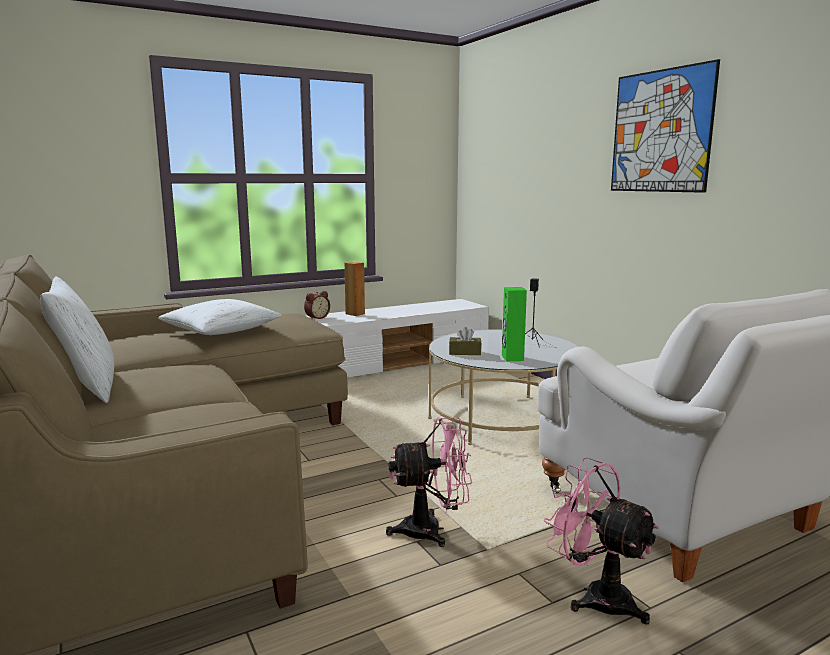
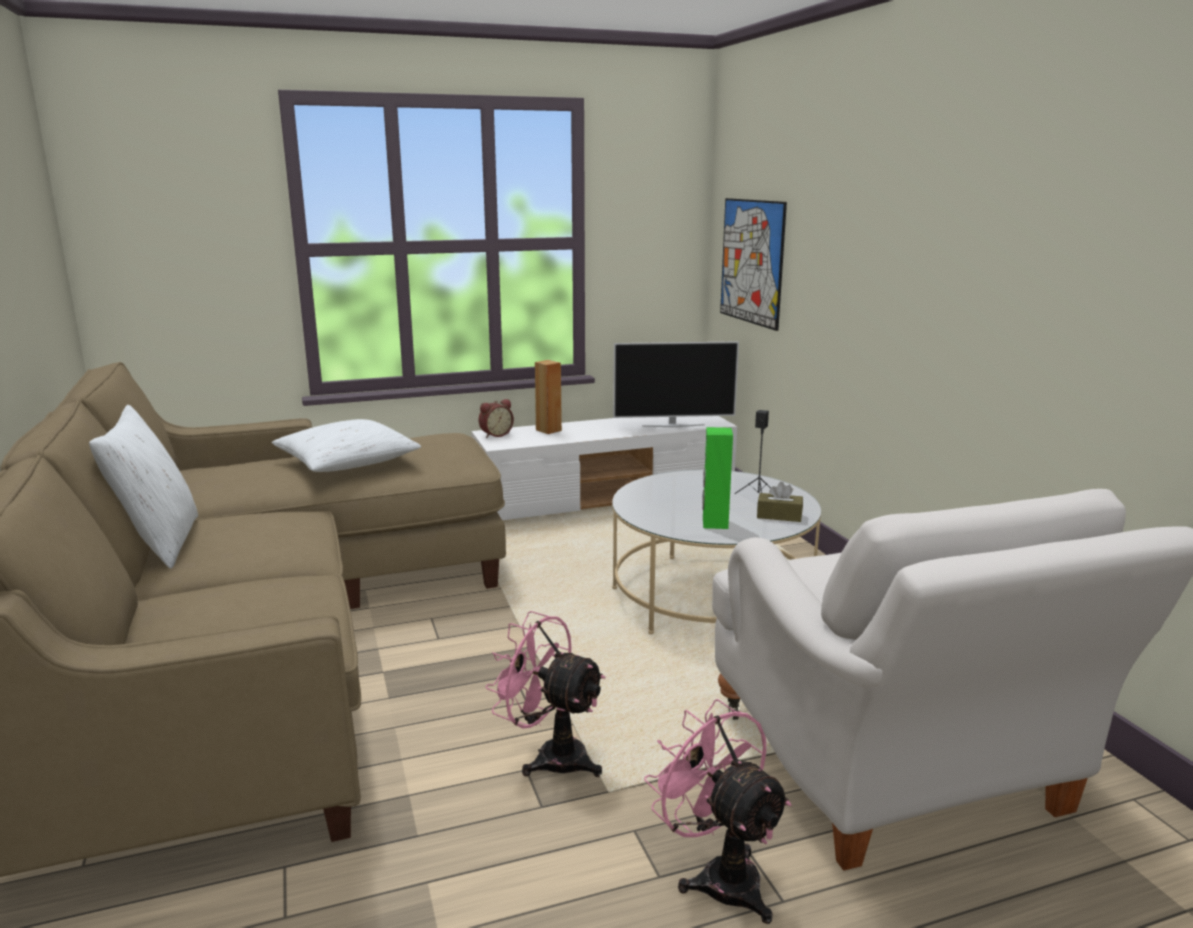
camera: 10 degrees right, 5 degrees up
pink fan [386,417,472,547] -> pink fan turned 150 degrees counterclockwise [485,611,606,777]
brown tissue box [449,327,482,355] -> brown tissue box moved to [757,482,803,522]
picture [611,59,720,193] -> picture moved to [720,198,787,331]
none -> television [613,341,739,427]

